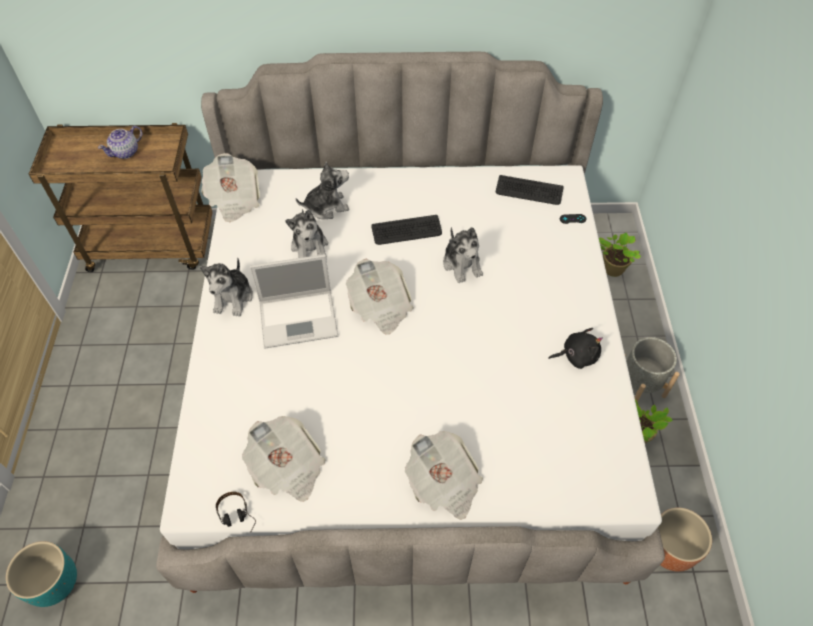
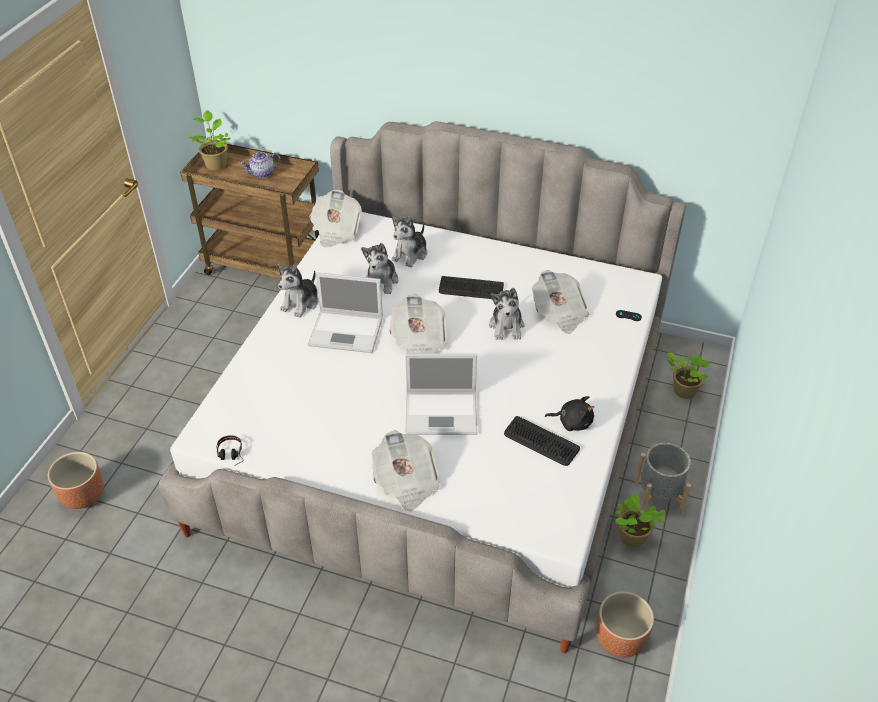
camera: 20 degrees right, 10 degrees down
turquoise planter [6,541,77,607] -> brown planter [48,452,104,509]
newspaper [242,416,326,502] -> newspaper moved to [532,270,589,334]
plush toy [296,161,349,219] -> plush toy turned 120 degrees clockwise [391,216,427,268]
keyboard [496,175,564,205] -> keyboard moved to [504,416,580,466]
none -> potted plant [188,110,230,170]
none -> laptop [405,354,477,435]

